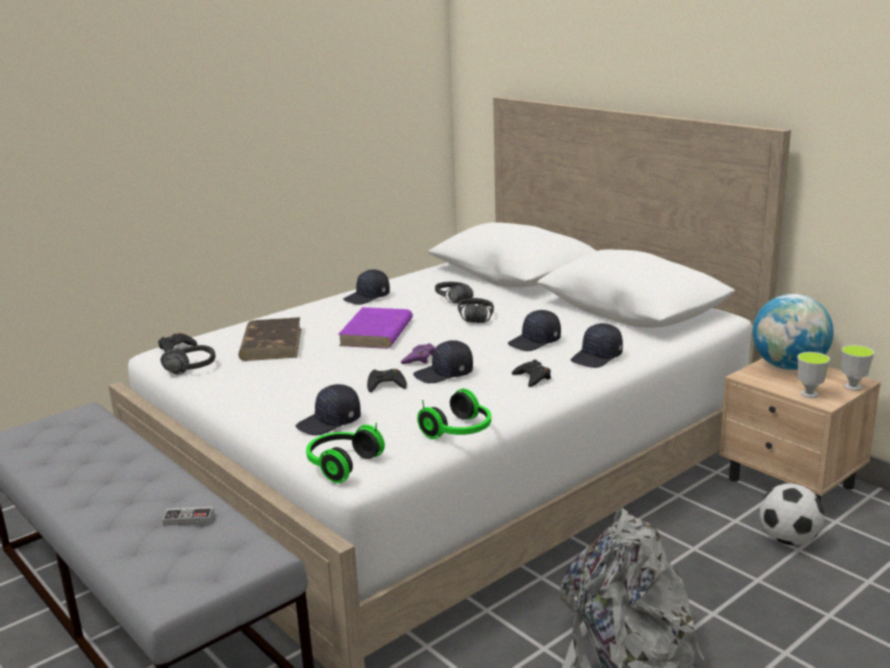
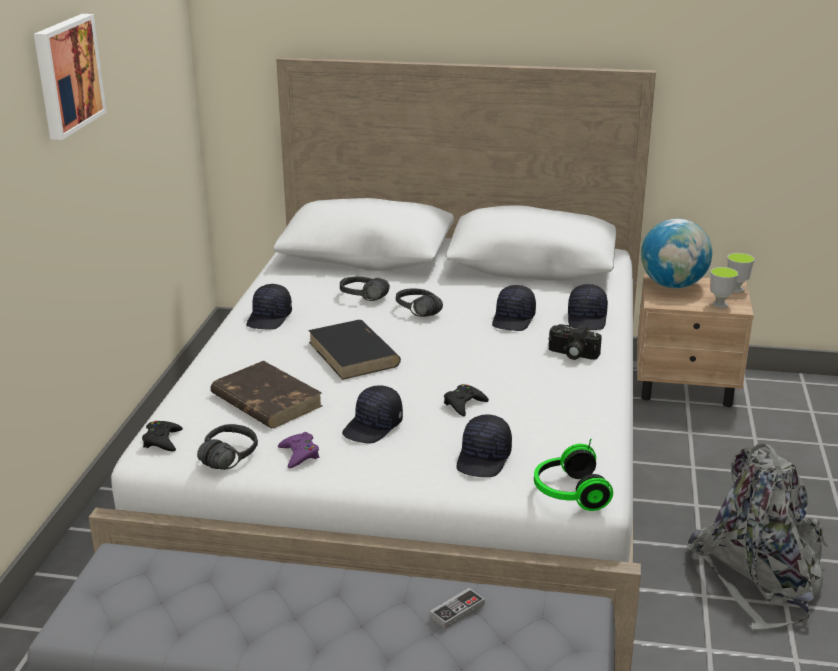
camera: 40 degrees left, 5 degrees up
purple book [338,307,413,349] -> black book [308,320,401,380]
purple game controller [401,343,435,364] -> purple game controller moved to [278,432,319,468]
black cap [413,340,473,383] -> black cap moved to [342,385,403,443]
headphones [417,388,491,439] -> none
black game controller [512,360,551,387] -> camera [549,324,602,360]
football [760,483,824,545] -> none
none -> picture [34,14,107,140]

